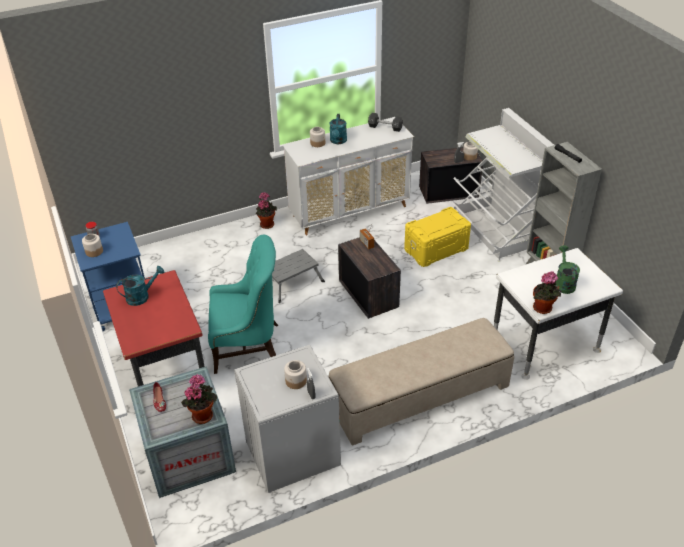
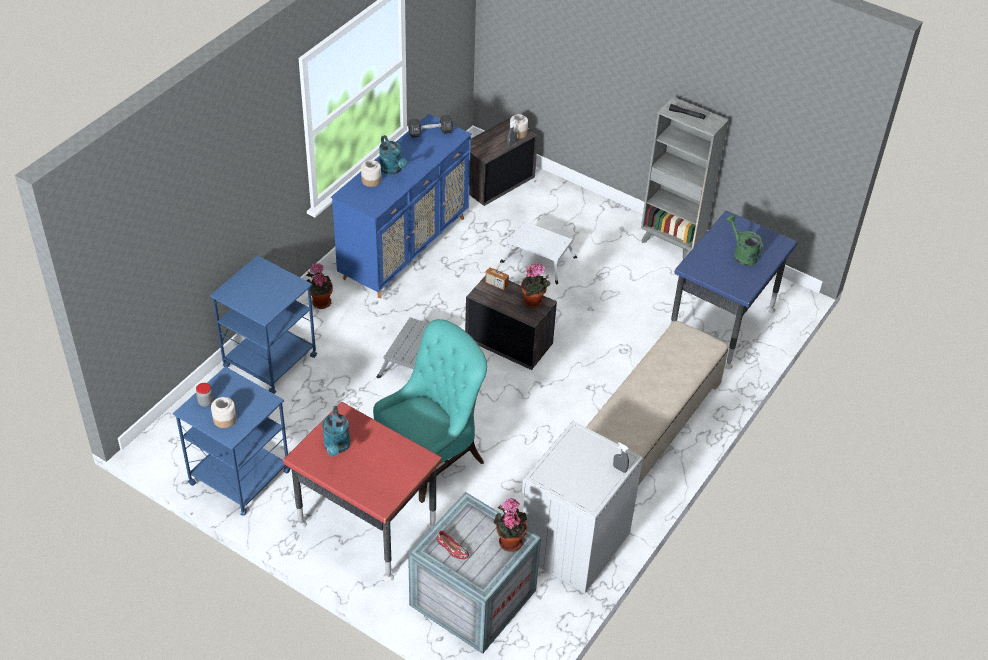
camera: 35 degrees left, 5 degrees up
turquoise watering can [116,266,164,306] -> turquoise watering can turned 150 degrees clockwise [322,406,350,456]
white cabinet [283,117,414,235] -> blue cabinet [331,114,472,298]
jar [284,360,307,389] -> none
yellow storage box [404,207,471,267] -> white step ladder [500,221,577,285]
white shoe rack [451,108,554,262] -> none
white desk [494,248,623,380] -> blue desk [671,211,797,369]
potted plant [533,271,561,314] -> potted plant moved to [521,263,551,308]
none -> blue cart [210,255,317,394]

